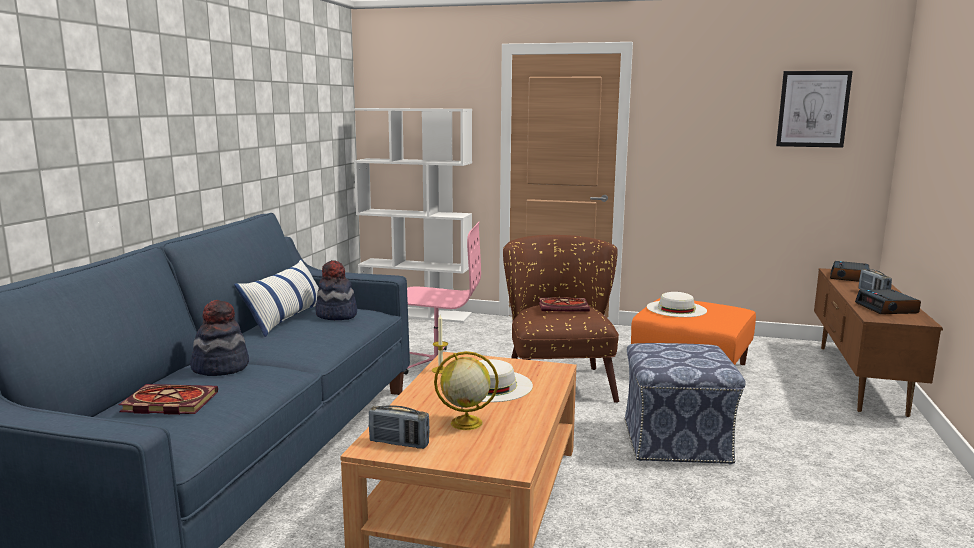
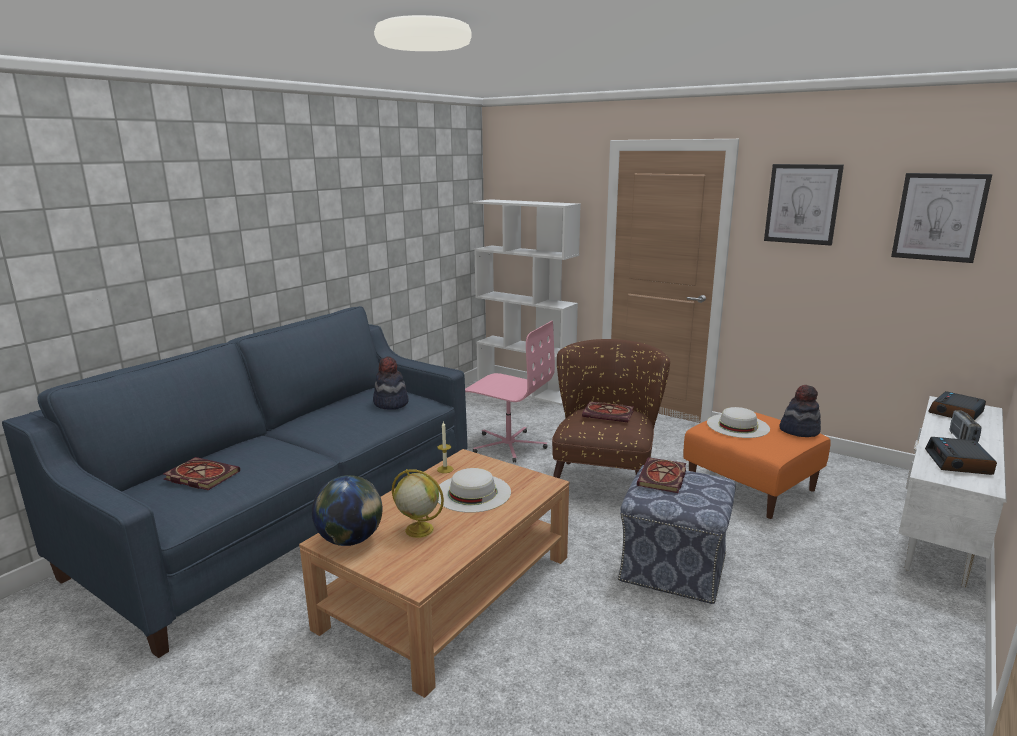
camera: 20 degrees right, 5 degrees up
hat [190,300,249,376] -> hat moved to [779,385,821,437]
pillow [234,260,319,337] -> none
radio [369,405,430,449] -> globe [312,475,383,546]
brown tv stand [814,268,943,417] -> white tv stand [898,396,1007,588]
none -> book [637,457,686,493]
none -> picture [764,164,844,246]

